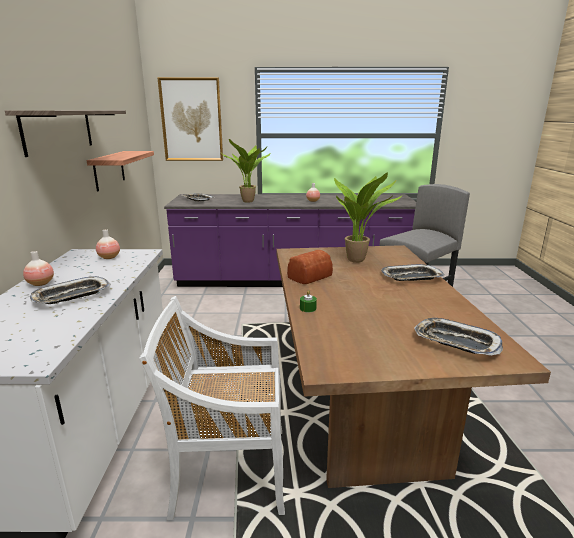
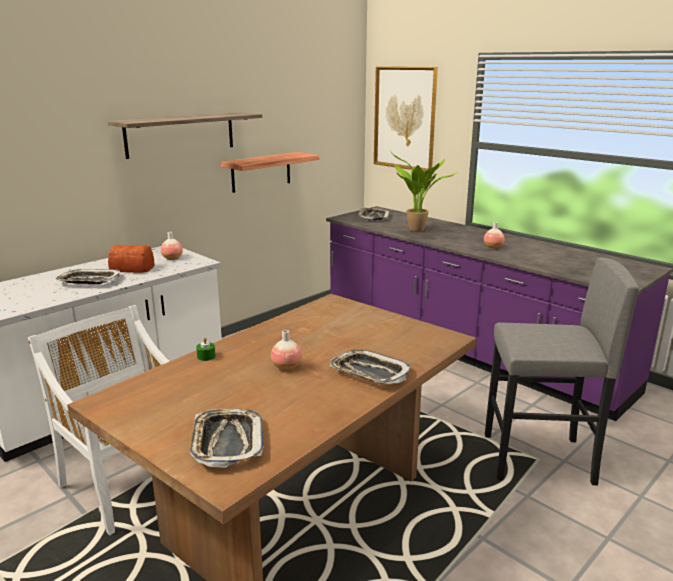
camera: 45 degrees right, 0 degrees up
vase [23,251,54,286] -> vase moved to [271,330,302,371]
bread [287,250,333,284] -> bread moved to [108,245,154,273]
potted plant [334,173,403,263] -> none

